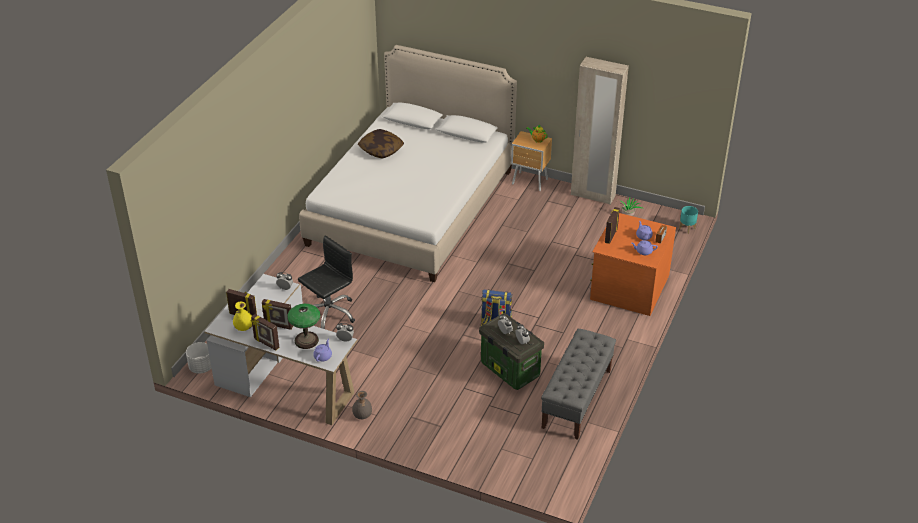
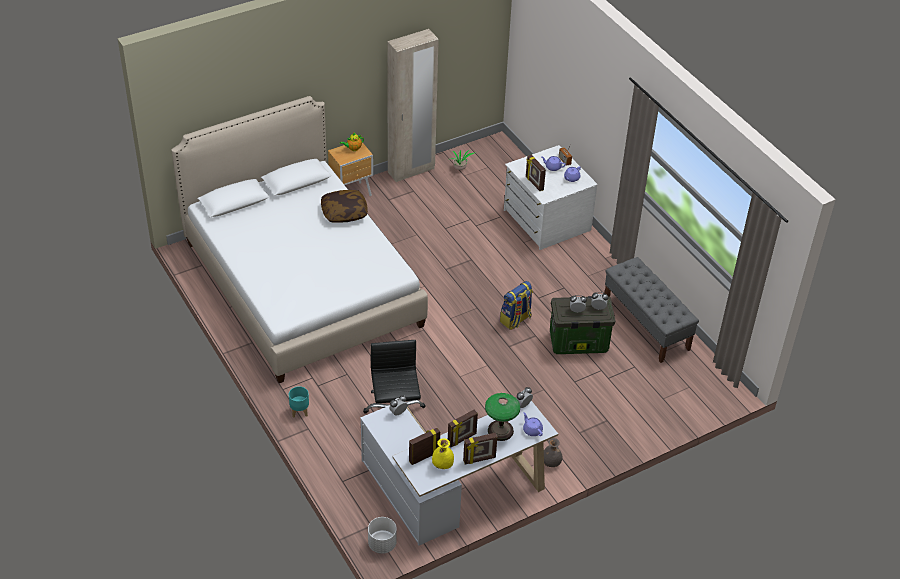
camera: 55 degrees left, 5 degrees up
pillow [358,129,404,158] -> pillow moved to [321,190,368,223]
orange dresser [590,213,676,316] -> white dresser [504,145,598,250]
turquoise planter [679,206,698,234] -> turquoise planter moved to [289,386,309,418]

